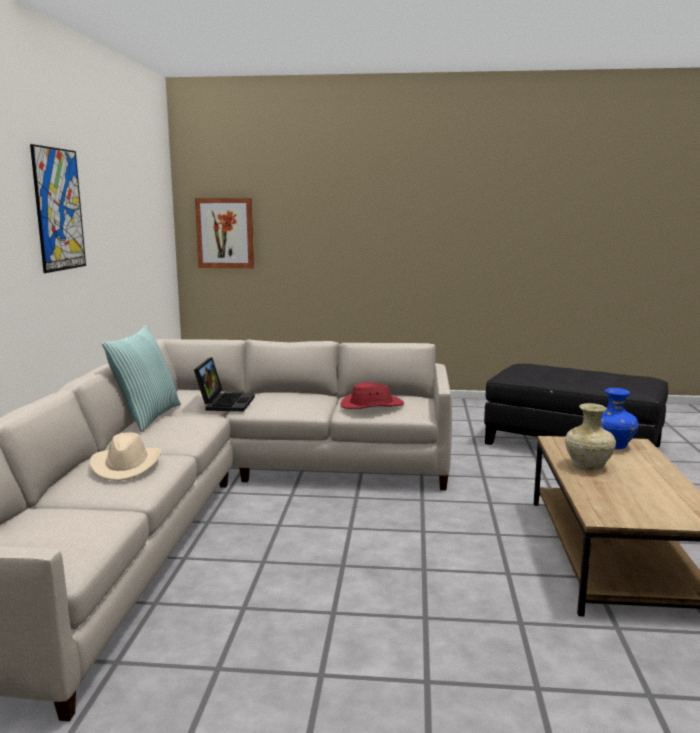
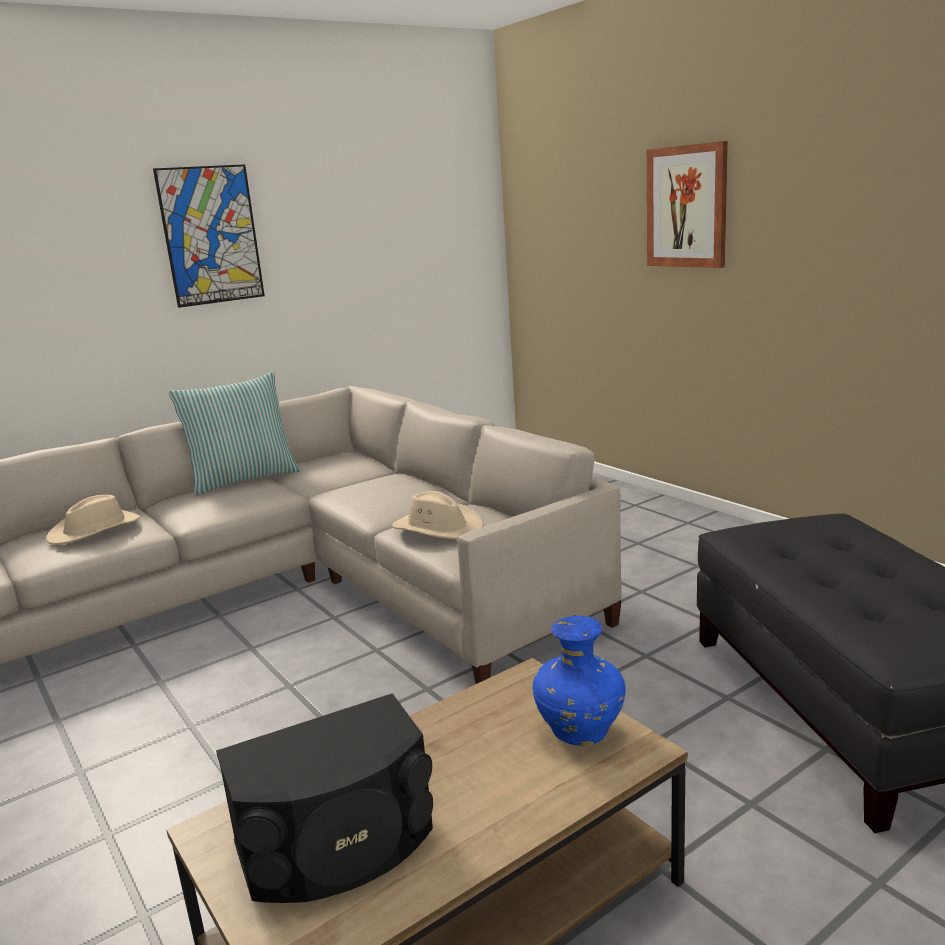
camera: 50 degrees right, 5 degrees up
laptop [194,357,255,411] -> none
picture [195,198,254,268] -> picture moved to [647,141,728,268]
red hat [340,382,404,409] -> beige hat [392,491,484,539]
beige vase [565,403,616,470] -> none
none -> black speaker [216,693,433,903]

